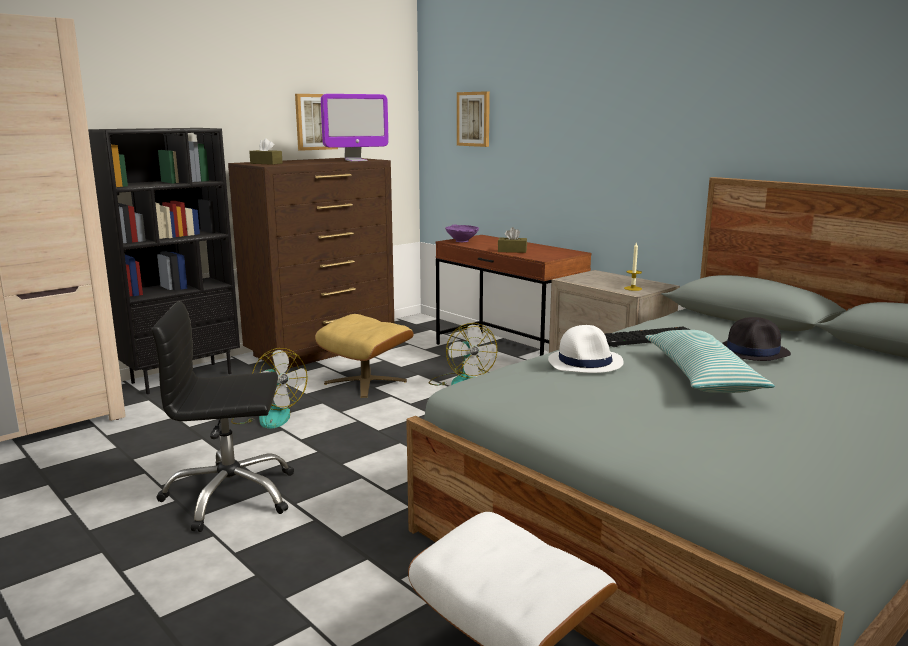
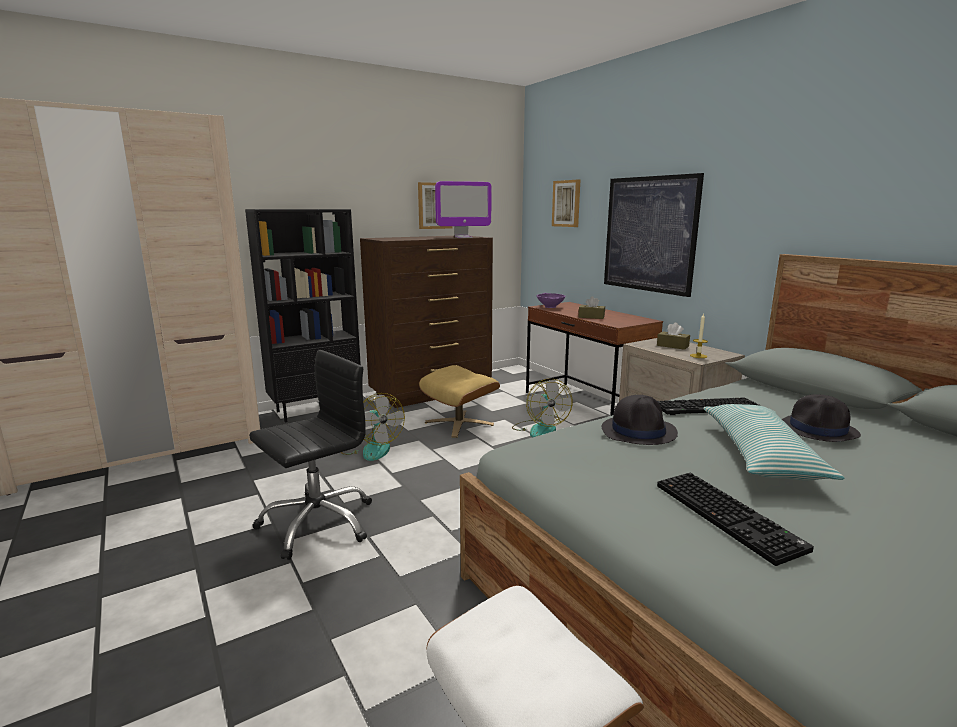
camera: 10 degrees right, 0 degrees up
black office chair [151,301,294,532] -> black office chair turned 135 degrees clockwise [249,350,372,560]
brown tissue box [249,138,283,165] -> brown tissue box moved to [657,323,690,350]
white hat [548,325,624,373] -> black hat [602,395,678,445]
none -> picture [604,173,704,297]
none -> keyboard [657,472,814,566]

